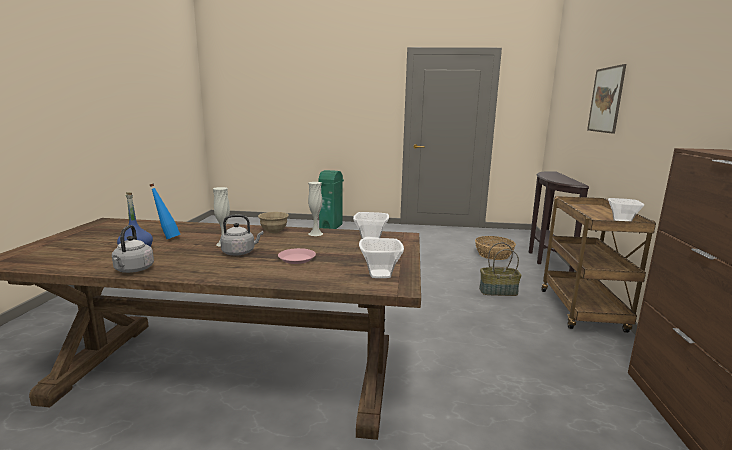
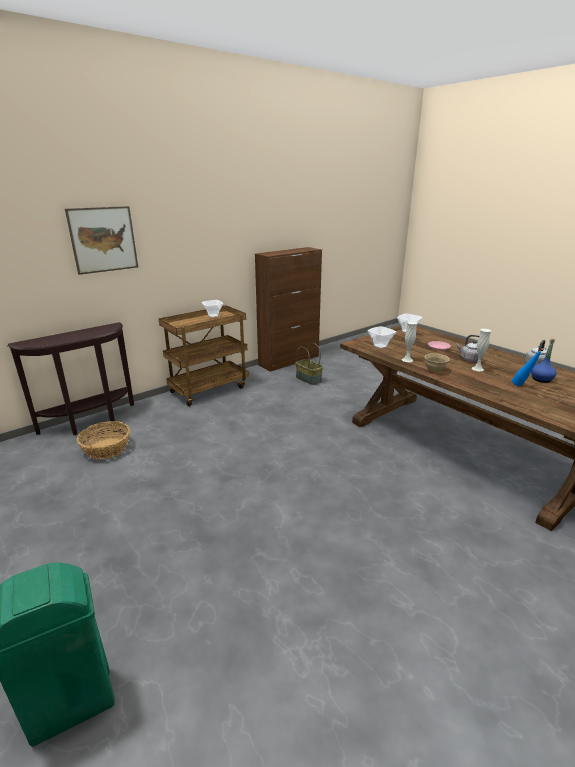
camera: 135 degrees left, 10 degrees up
basket [479,243,521,296] -> basket moved to [295,343,323,385]

